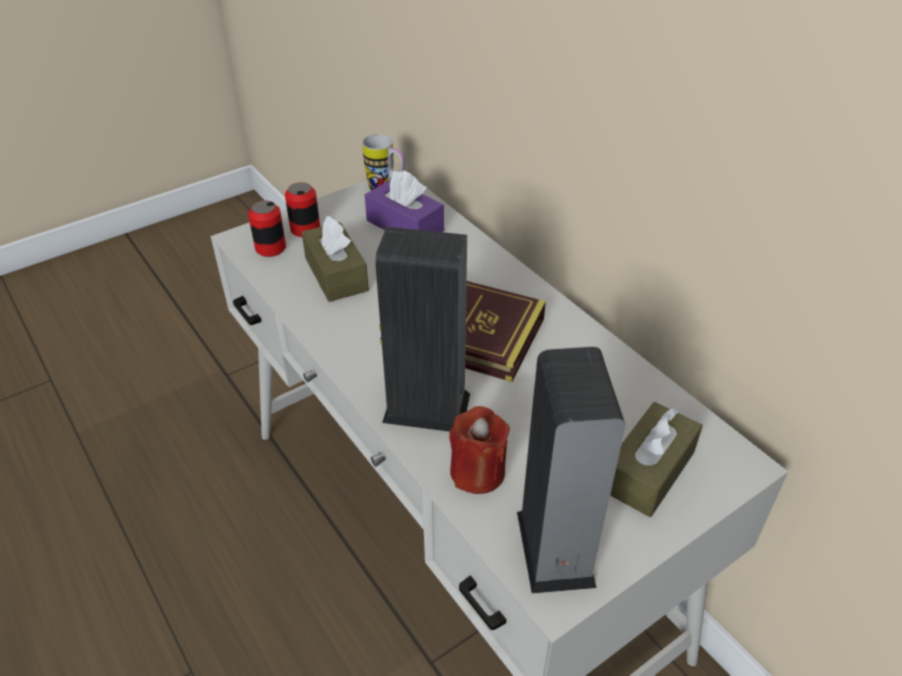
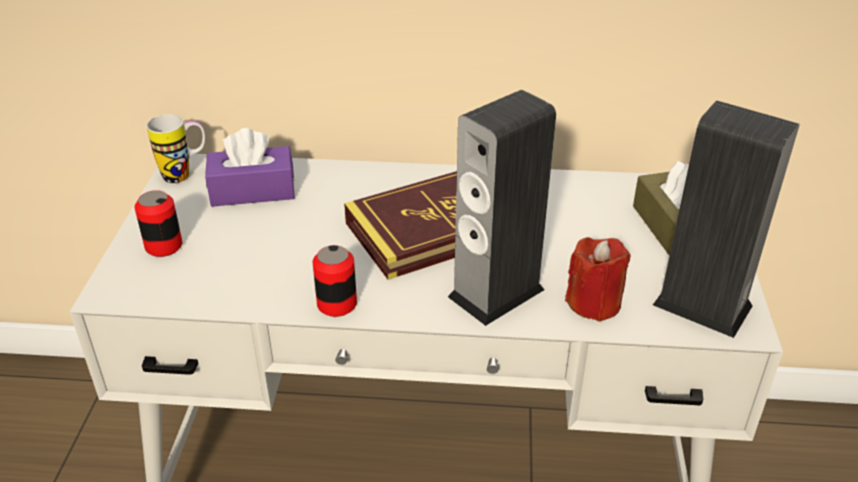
camera: 50 degrees left, 5 degrees down
can [248,201,286,257] -> can moved to [313,245,357,317]
brown tissue box [302,216,369,302] -> none

